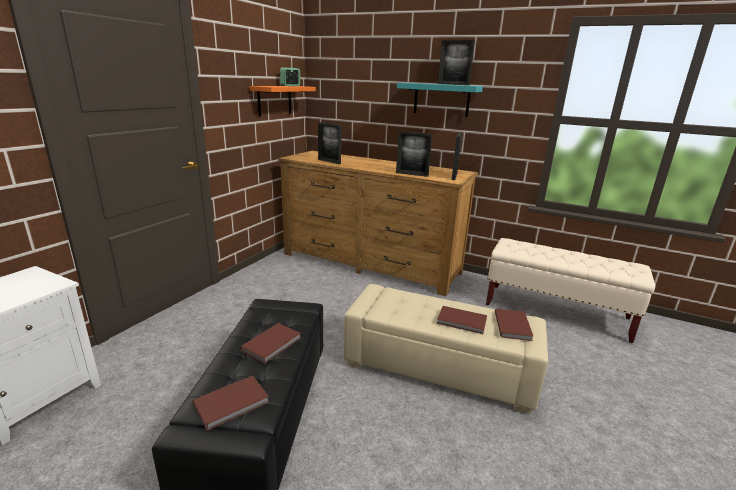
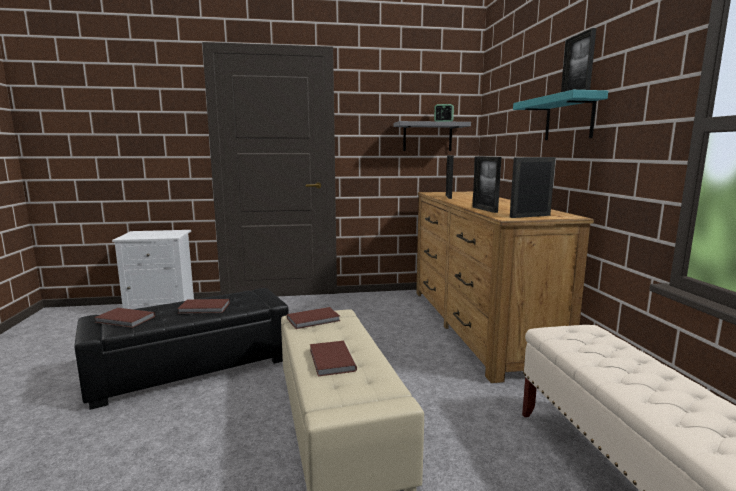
camera: 55 degrees right, 10 degrees down
orange shelf [250,86,316,116] -> grey shelf [394,121,471,151]
brown book [495,308,534,341] -> brown book moved to [287,307,340,329]

